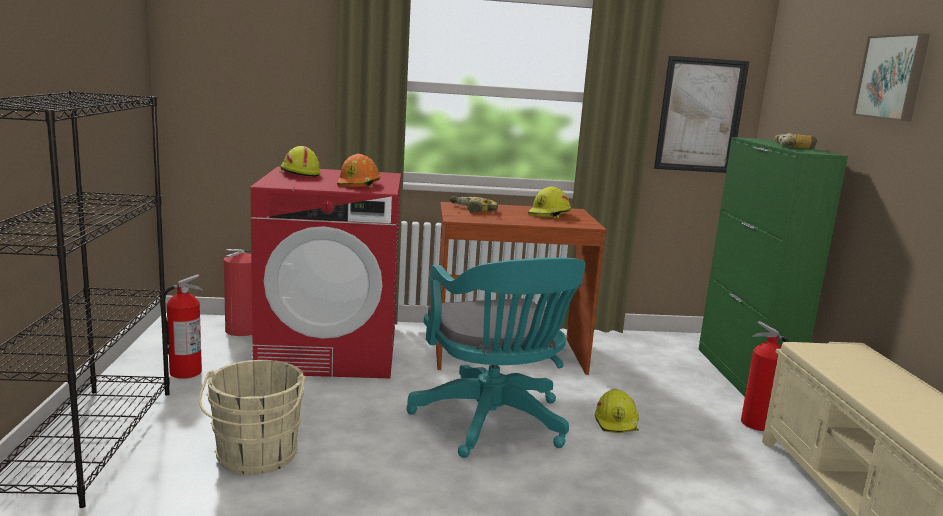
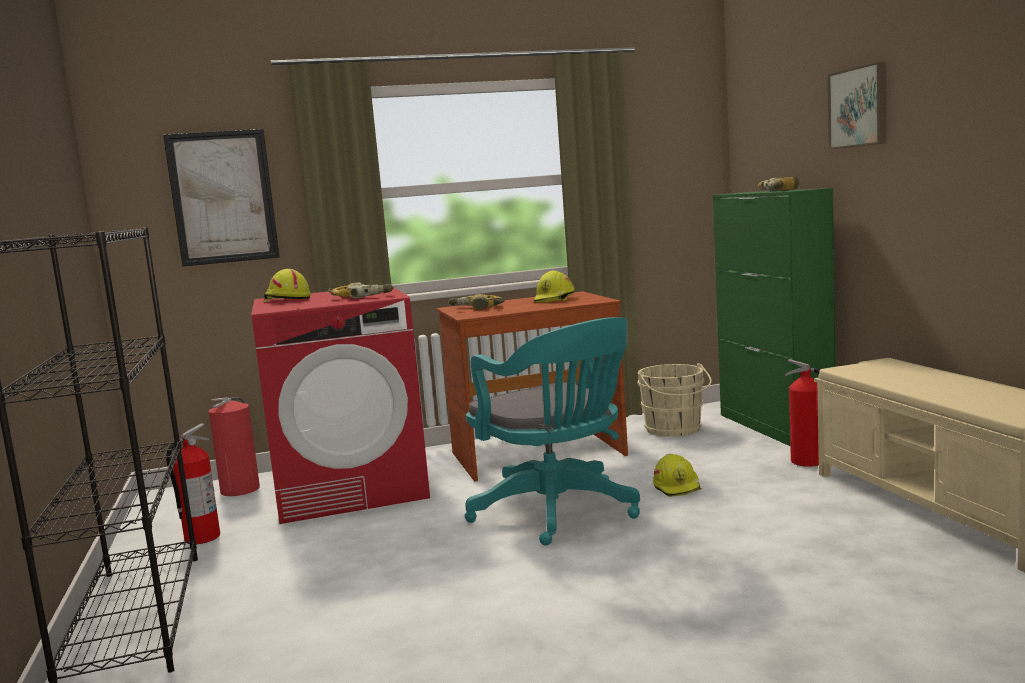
camera: 10 degrees left, 5 degrees down
beige bucket [198,360,305,475] -> beige bucket moved to [637,363,712,437]
orange hard hat [337,154,380,188] -> power drill [328,282,394,298]
picture [654,56,749,173] -> picture moved to [163,129,279,266]

